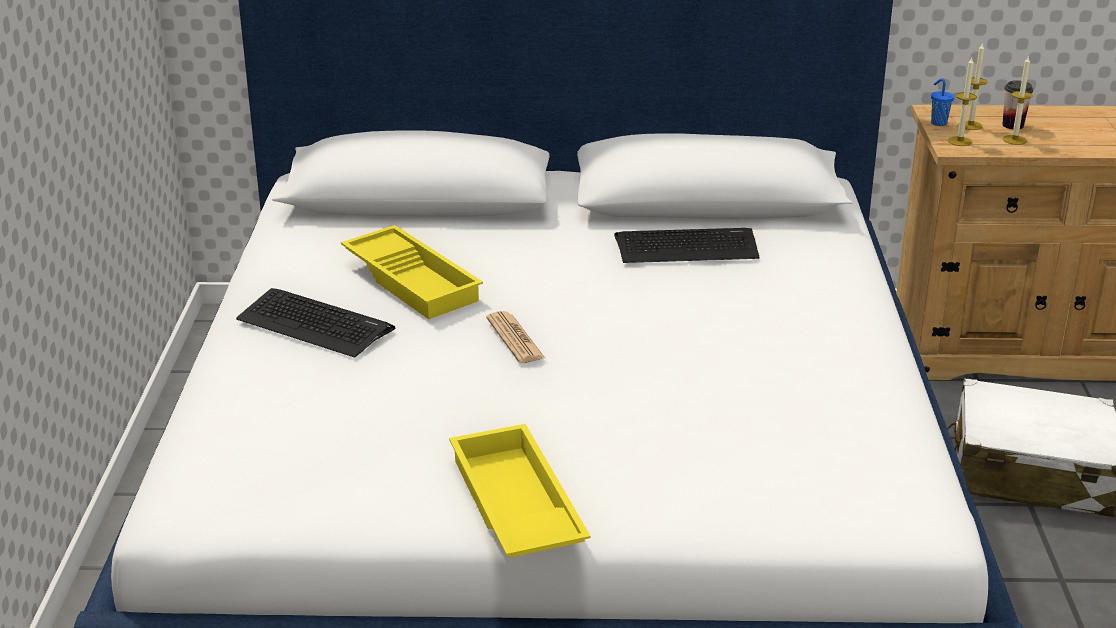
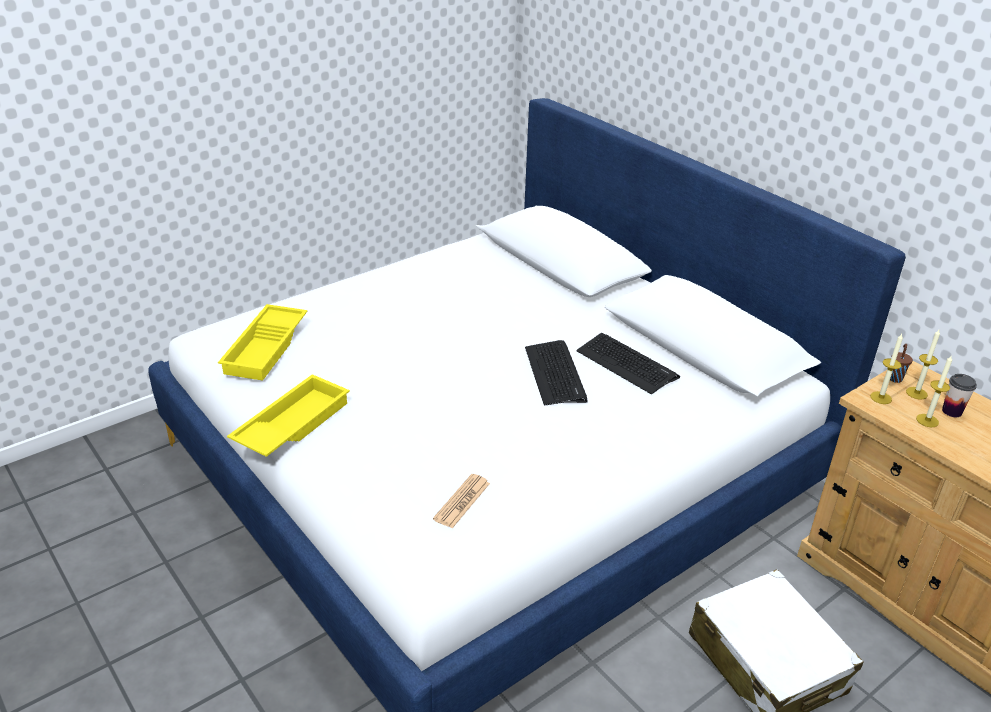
camera: 50 degrees right, 5 degrees up
keyboard [236,288,395,358] -> keyboard moved to [525,340,588,406]
yellow tray [341,225,483,319] -> yellow tray moved to [218,304,307,381]
newspaper [486,311,545,363] -> newspaper moved to [433,474,490,529]
blue cup [931,78,954,126] -> brown cup [890,344,913,383]

